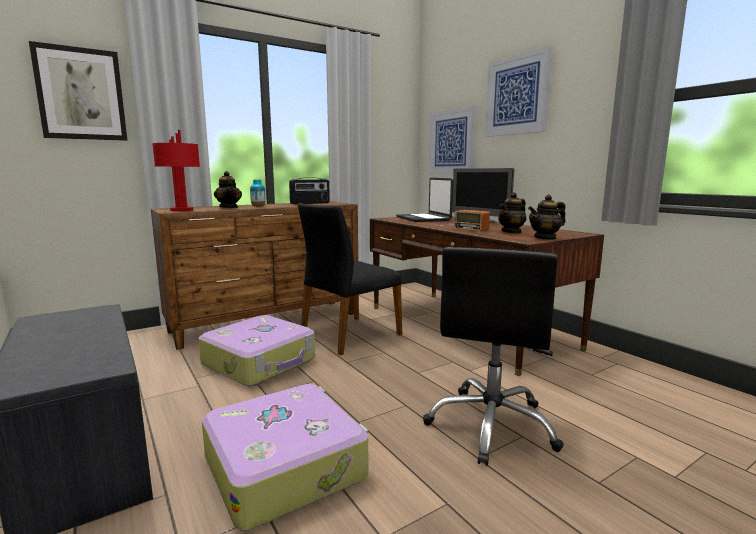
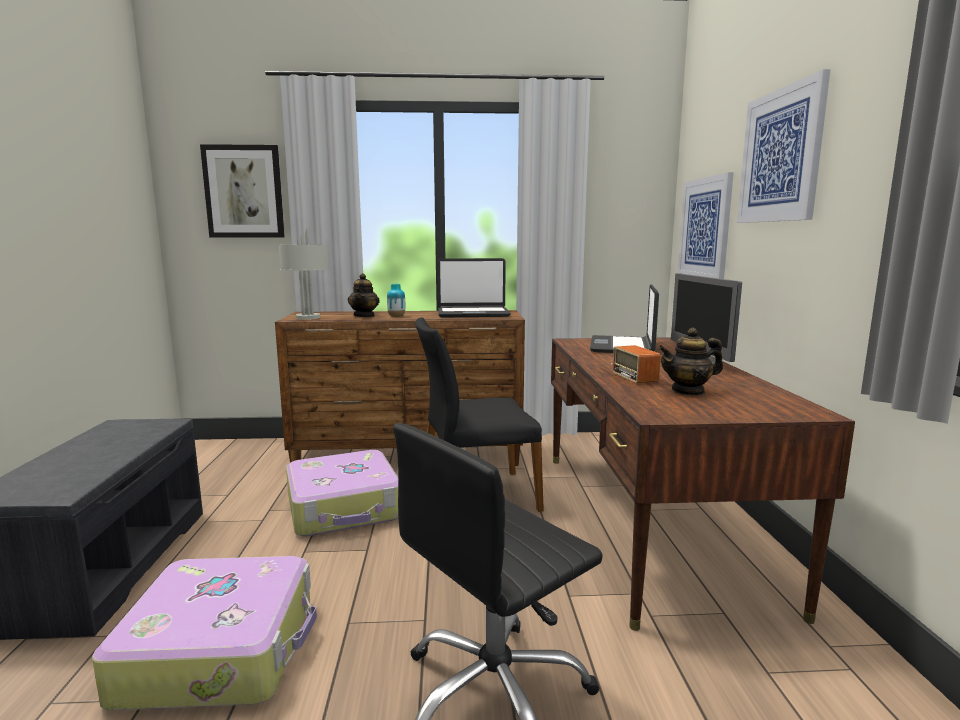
camera: 30 degrees right, 0 degrees up
red table lamp [152,130,200,211] -> grey table lamp [279,229,329,320]
radio [289,178,330,205] -> laptop [438,258,511,318]
teapot [528,194,566,240] -> none

